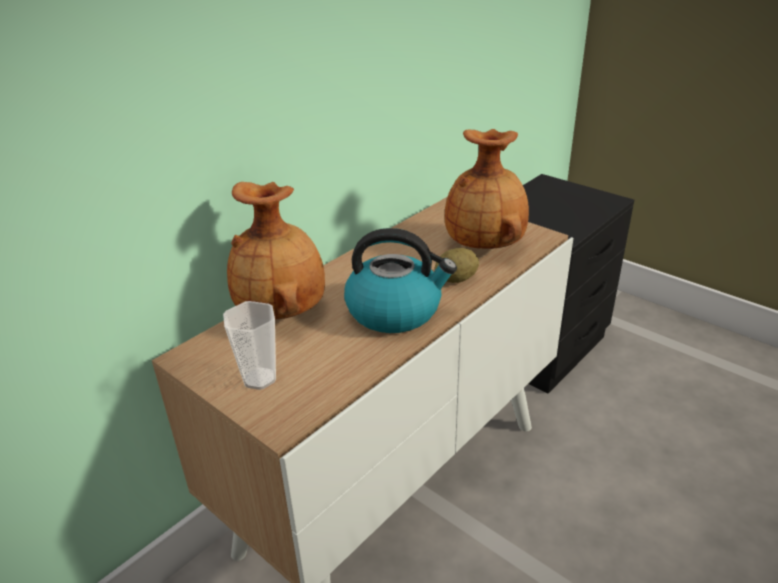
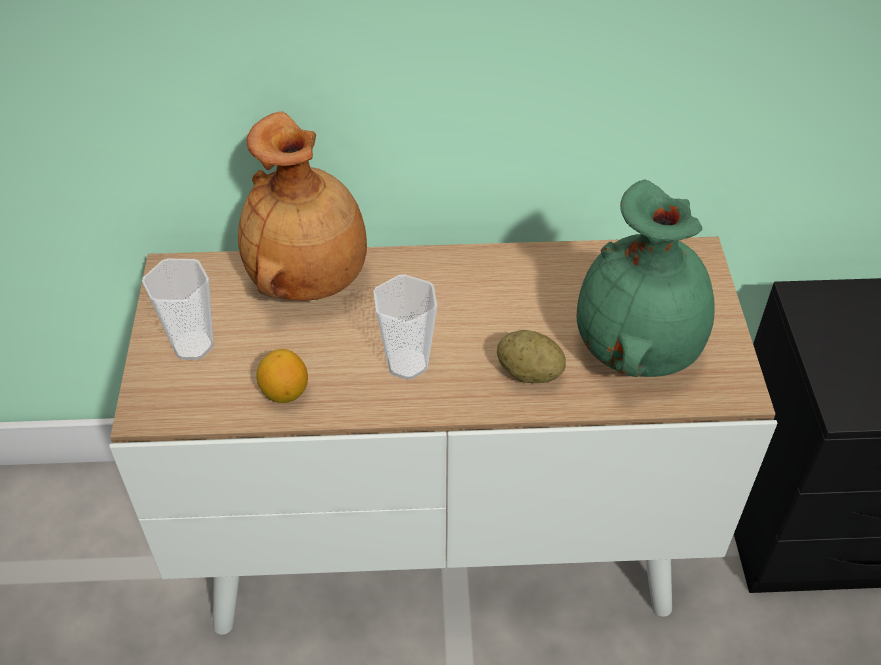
camera: 45 degrees right, 15 degrees up
kettle [344,228,457,333] -> cup [374,274,437,380]
brown vase [445,129,529,249] -> green vase [576,179,715,377]
none -> lemon [256,349,308,403]

